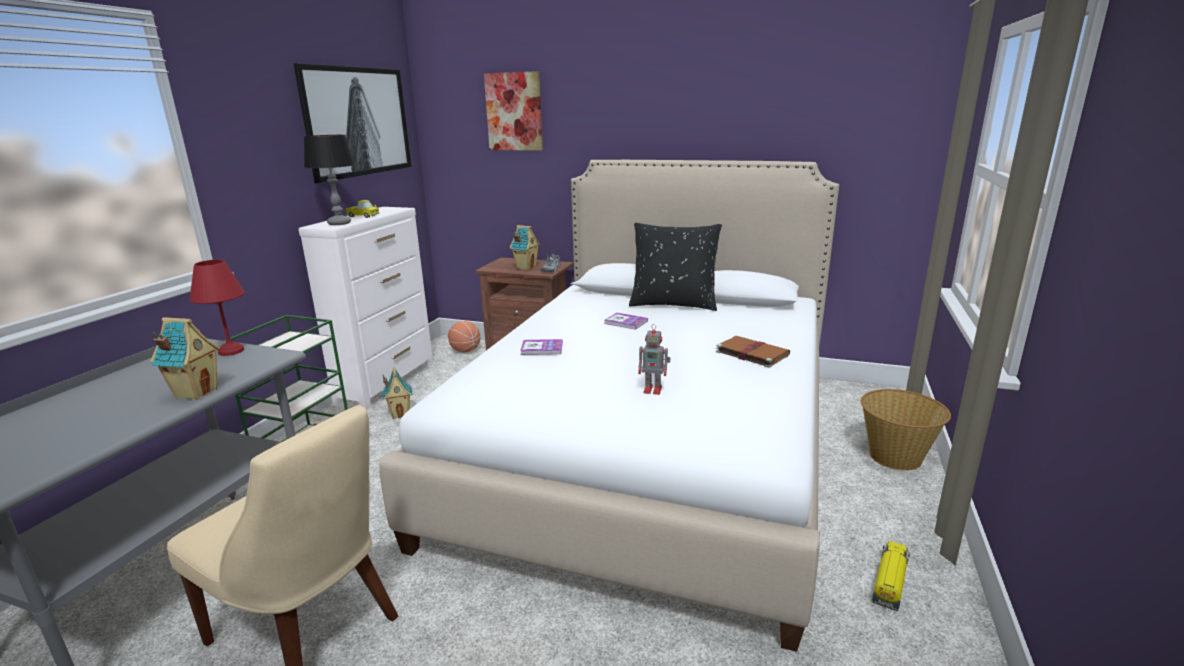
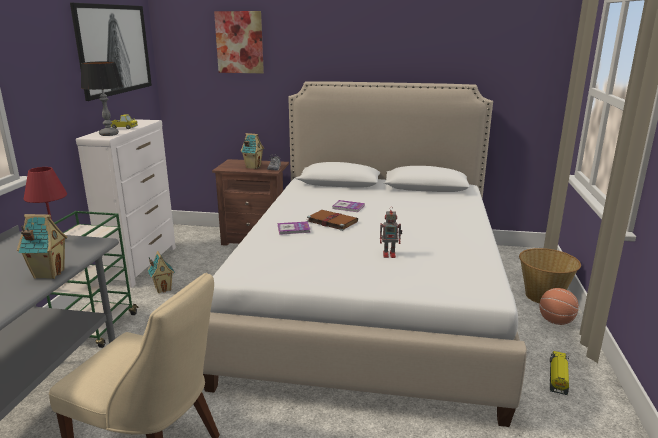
camera: 10 degrees left, 0 degrees up
basketball [448,321,480,353] -> basketball moved to [539,288,579,325]
black pillow [629,223,722,311] -> none
brown book [715,336,790,368] -> brown book moved to [307,210,358,231]

